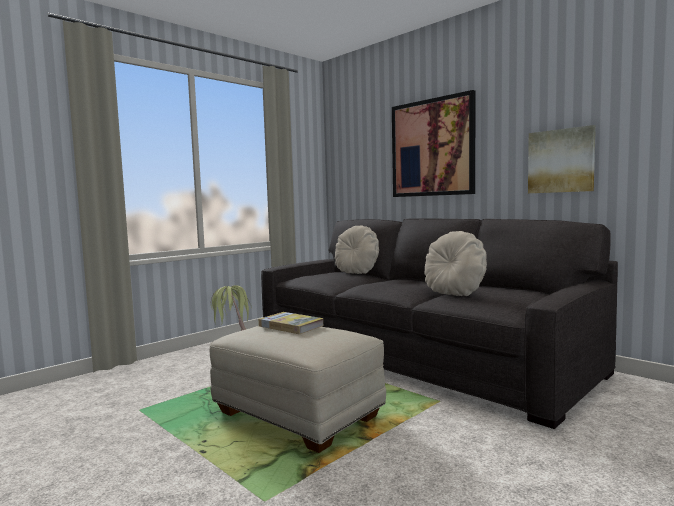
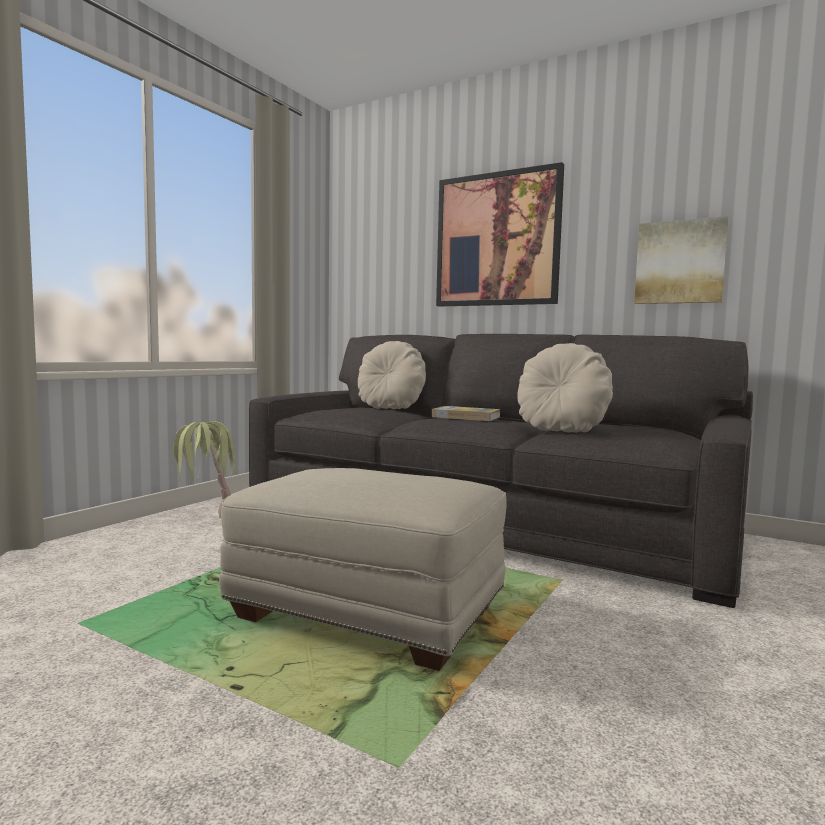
camera: 15 degrees left, 0 degrees up
book [259,312,324,334] -> book moved to [432,406,500,421]

